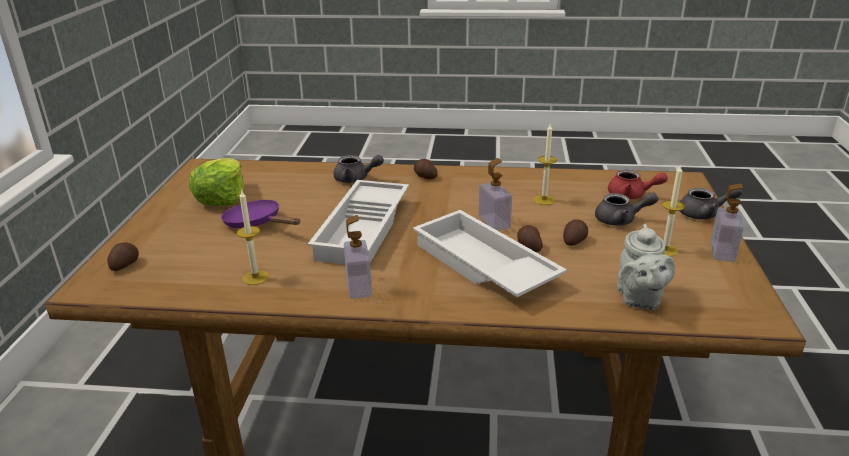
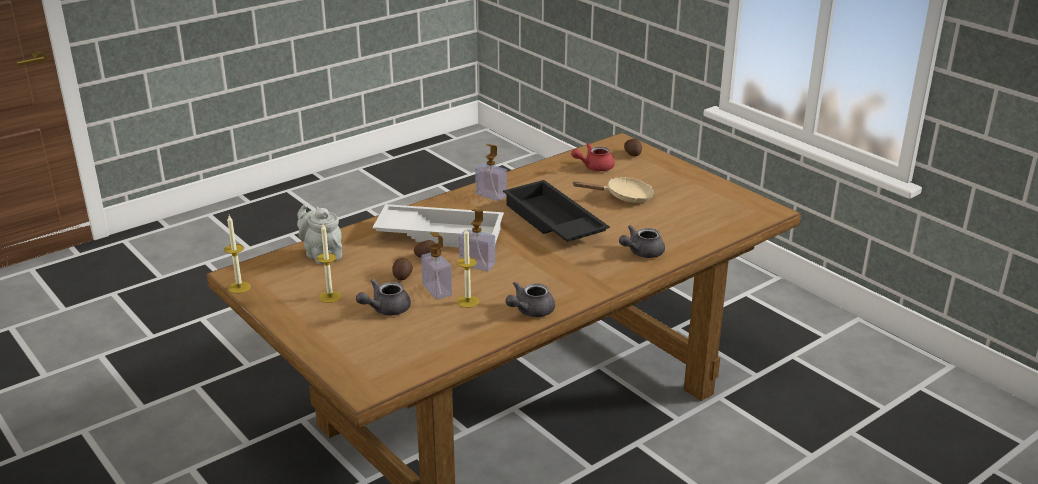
camera: 135 degrees right, 0 degrees up
lettuce [189,158,244,206] -> none
purple frying pan [221,200,300,228] -> beige frying pan [573,177,655,203]
candle [236,189,269,285] -> candle moved to [224,215,251,293]
white tray [308,180,409,264] -> black tray [503,180,610,242]
potato [414,159,438,179] -> none
red teapot [608,170,668,199] -> red teapot moved to [571,143,615,171]
grey teapot [680,188,743,220] -> grey teapot moved to [505,281,555,317]
soap dispenser [711,184,744,262] -> soap dispenser moved to [421,232,452,300]

